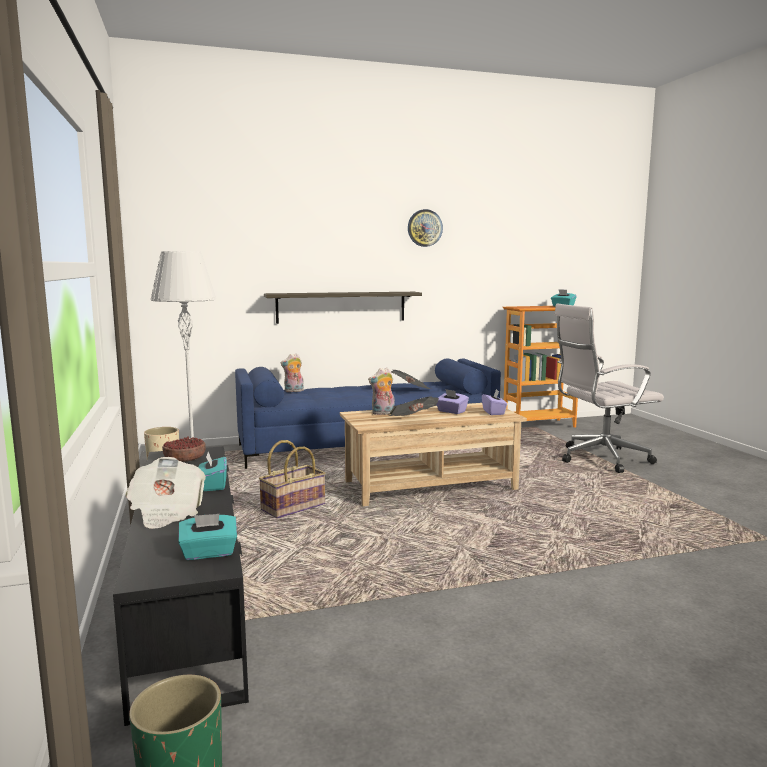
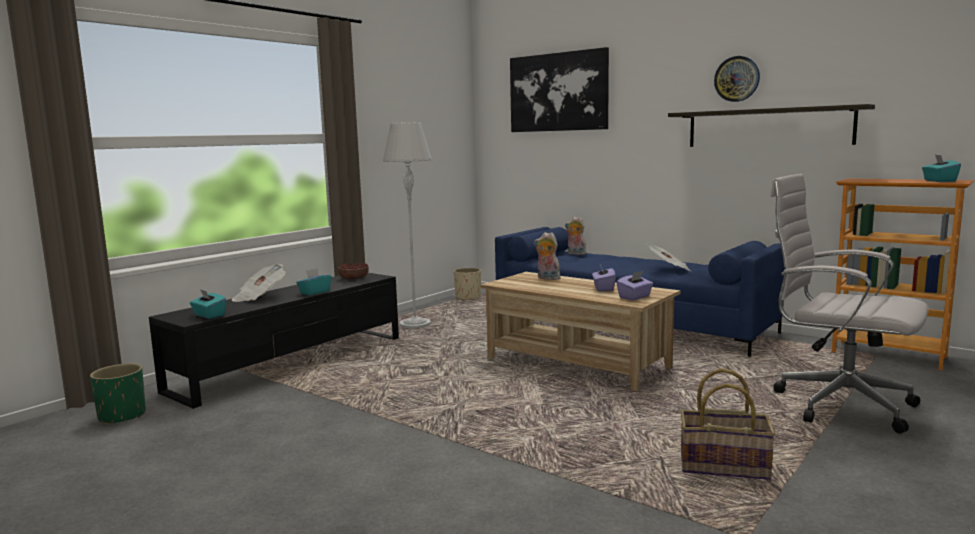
camera: 55 degrees right, 0 degrees up
basket [259,440,326,518] -> basket moved to [681,368,775,480]
shelf [264,292,422,324] -> shelf moved to [668,104,875,147]
newspaper [389,396,439,416] -> none
none -> picture [510,47,609,132]

